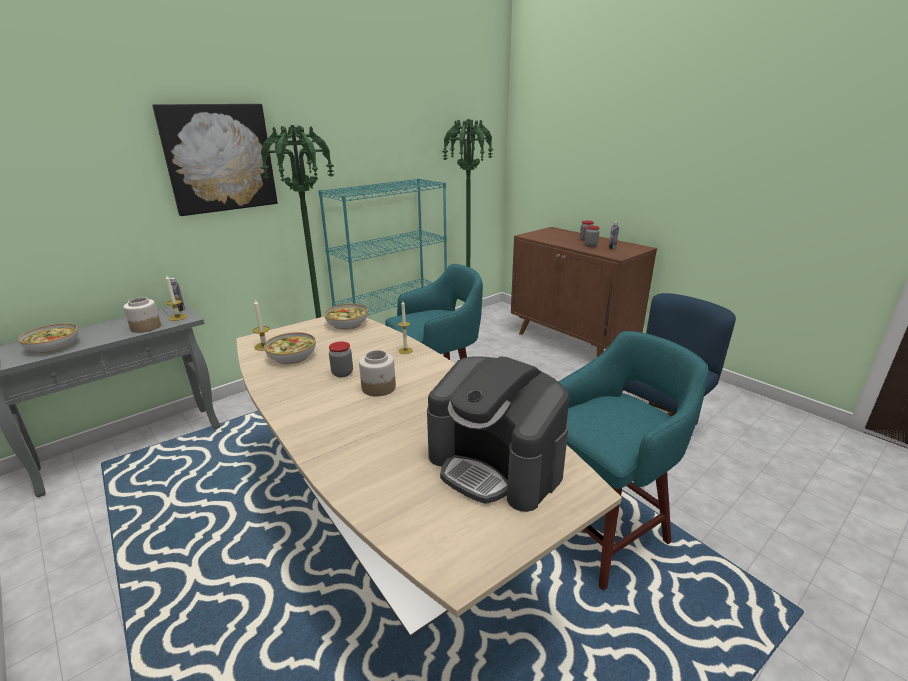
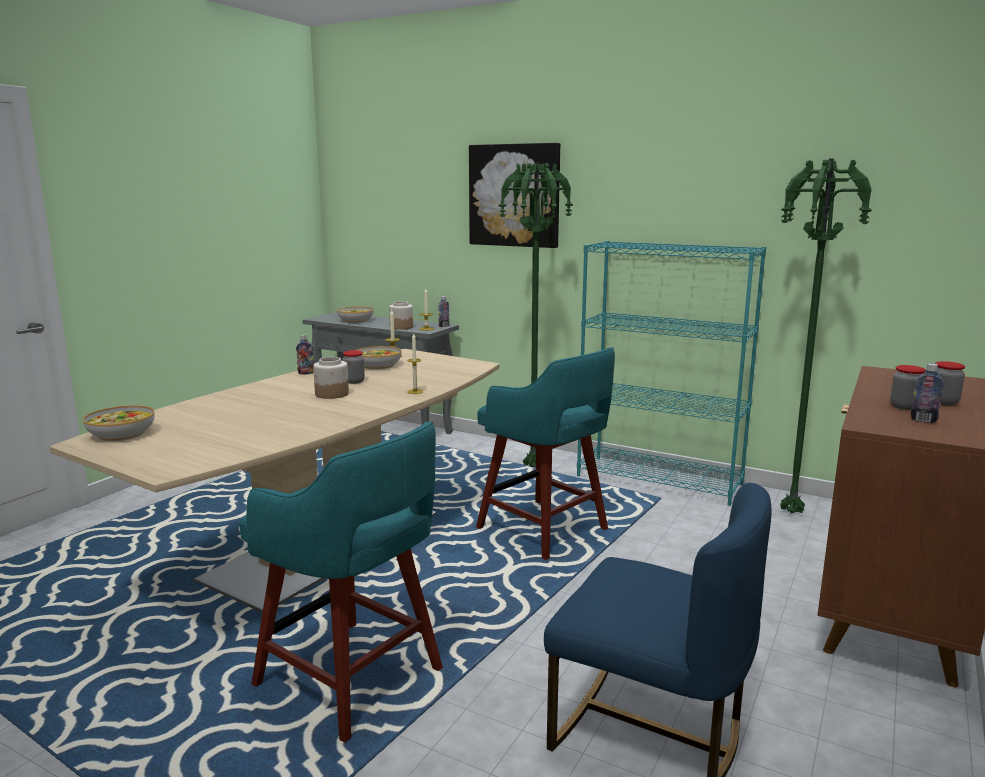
camera: 70 degrees right, 10 degrees down
bowl [324,304,368,330] -> bowl moved to [83,405,155,441]
coffee machine [427,356,569,512] -> none
none -> bottle [296,334,314,375]

